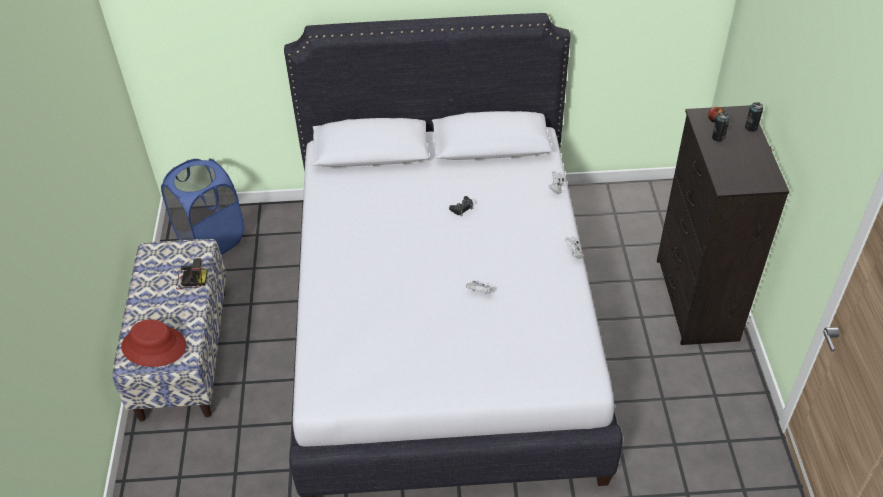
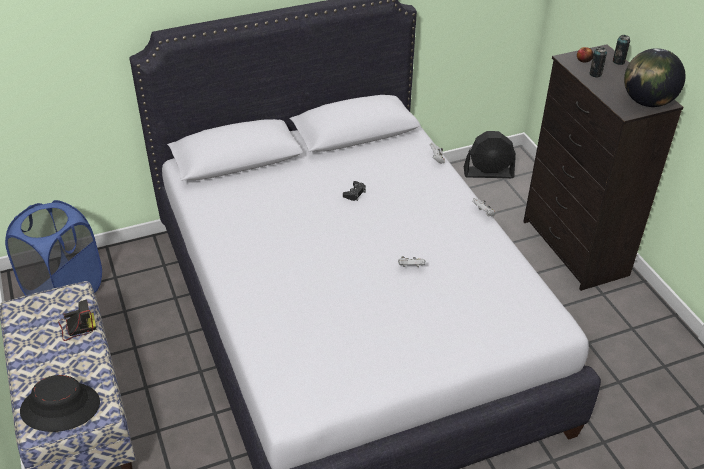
camera: 20 degrees left, 5 degrees down
red hat [121,319,186,367] -> black hat [20,375,100,432]
none -> black fan [464,131,516,178]
none -> globe [624,48,686,107]

